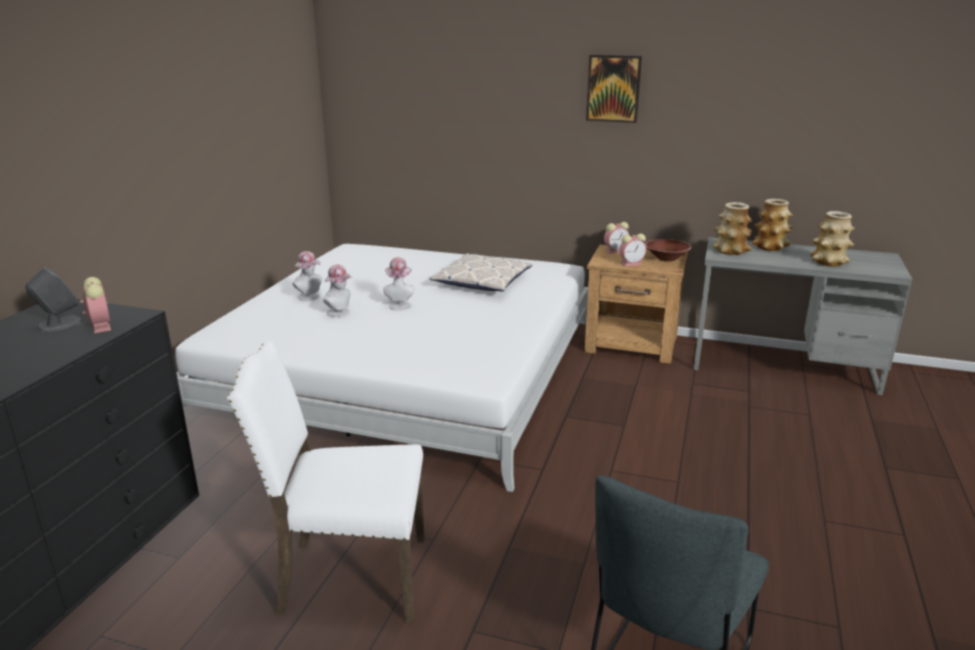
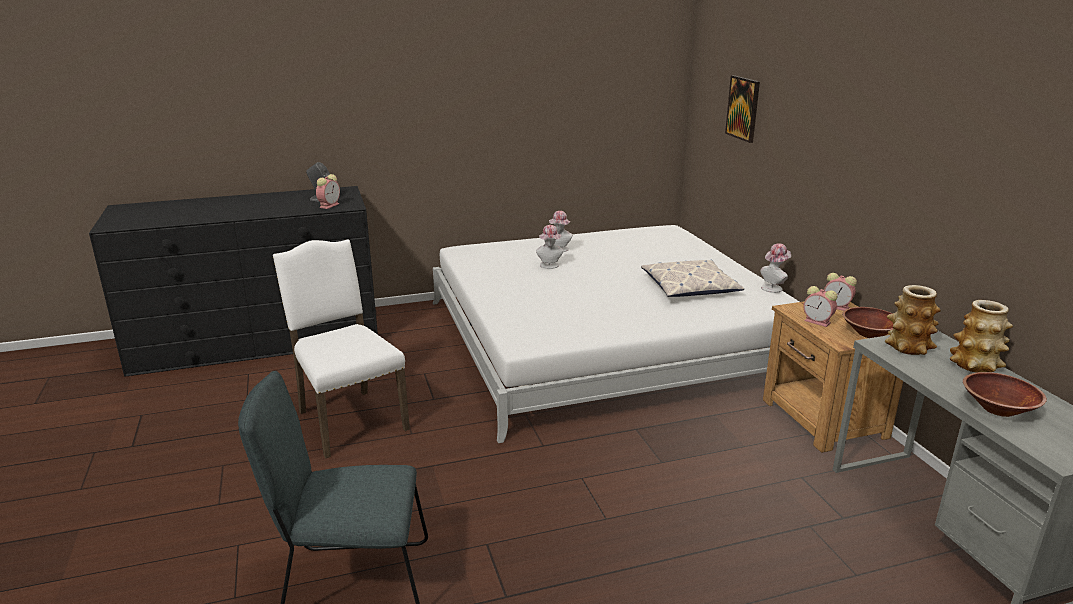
camera: 55 degrees right, 0 degrees up
hat [383,257,415,311] -> hat moved to [760,243,791,293]
picture [586,55,642,123] -> picture moved to [725,75,760,143]
vase [810,211,855,267] -> brown bowl [963,372,1047,417]

